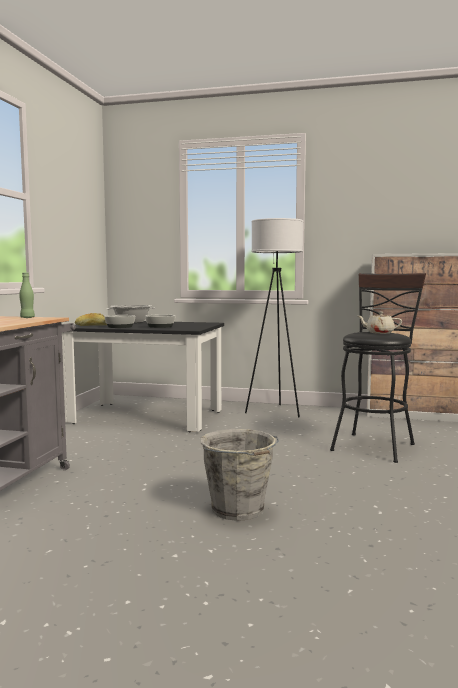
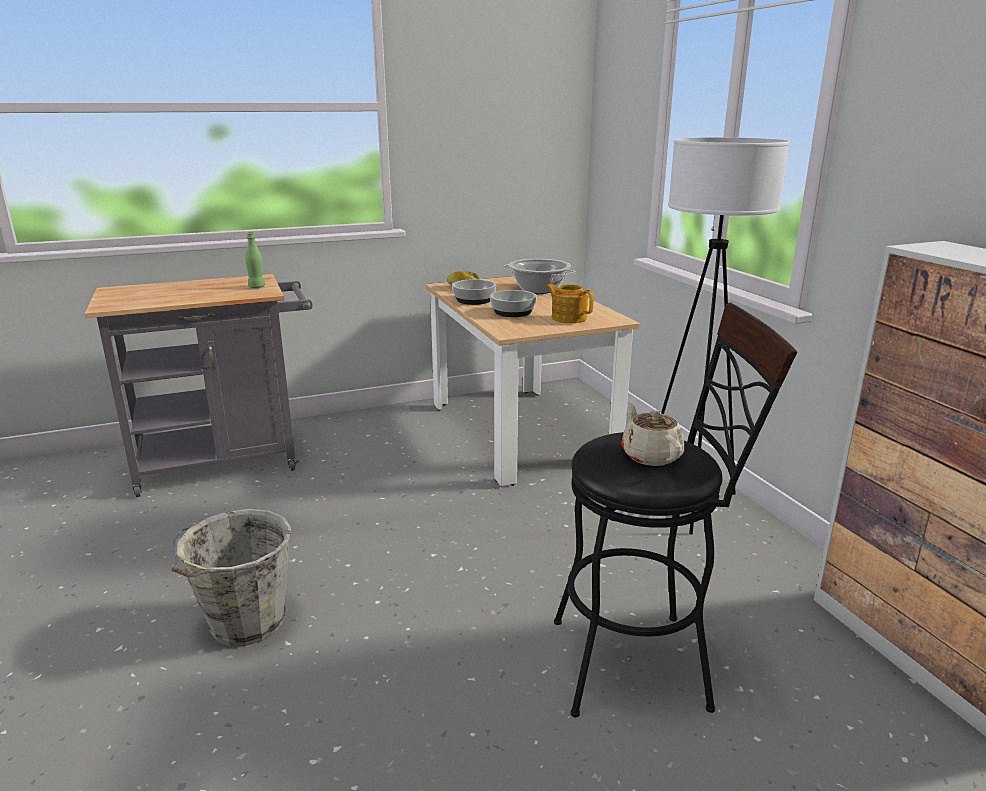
camera: 55 degrees right, 15 degrees up
black dining table [62,321,224,432] -> beige dining table [425,276,640,486]
none -> teapot [546,284,594,323]

